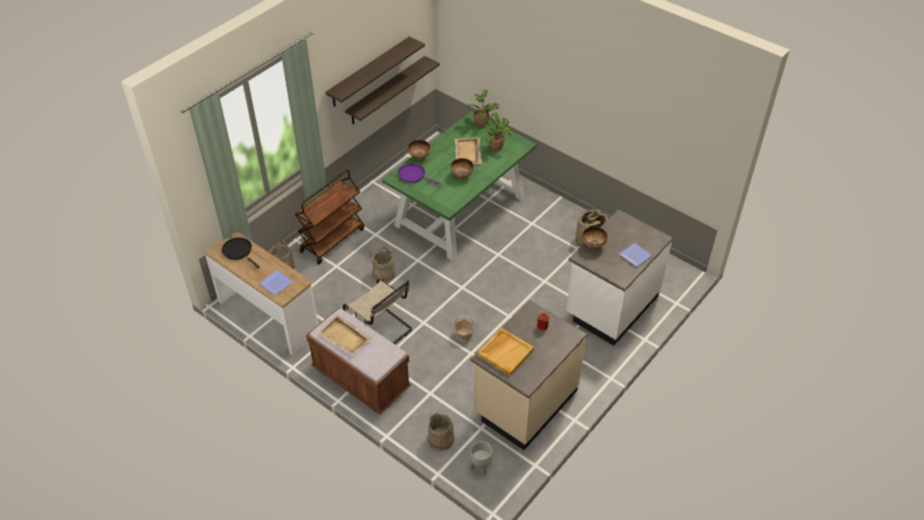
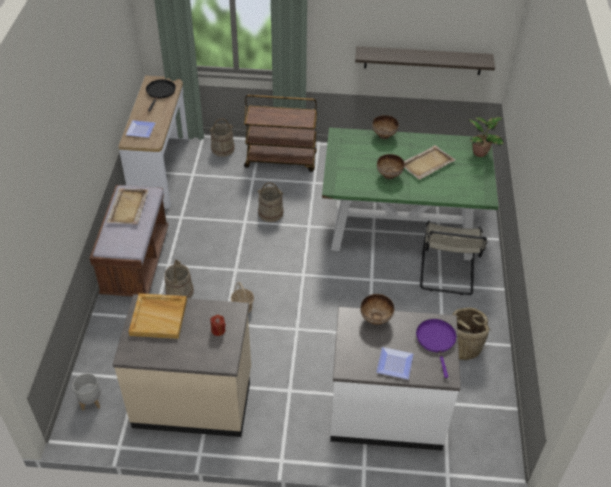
camera: 55 degrees right, 0 degrees up
shelf [325,36,425,107] -> none
beige chair [343,279,412,344] -> beige chair moved to [420,221,488,295]
purple frying pan [398,164,441,185] -> purple frying pan moved to [416,319,457,378]
beige bucket [427,413,454,451] -> beige bucket moved to [164,259,194,298]
potted plant [484,112,513,151] -> none

